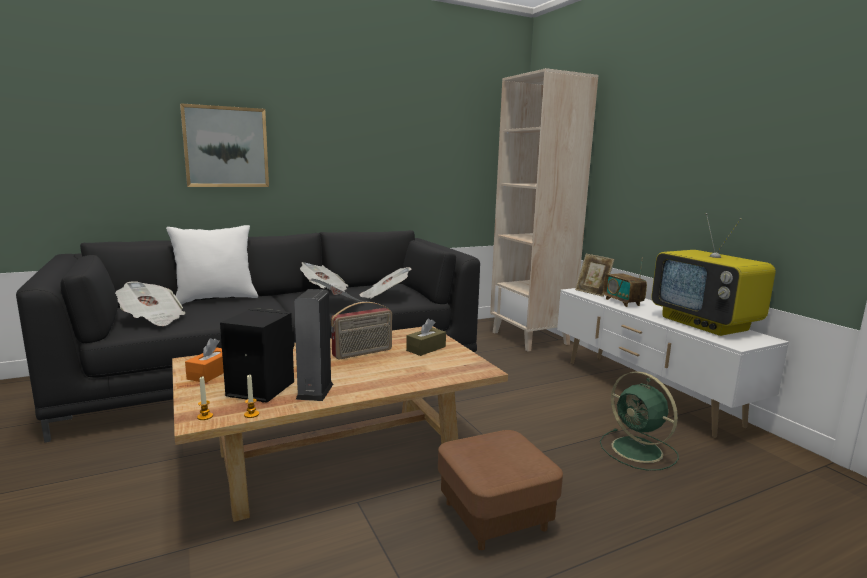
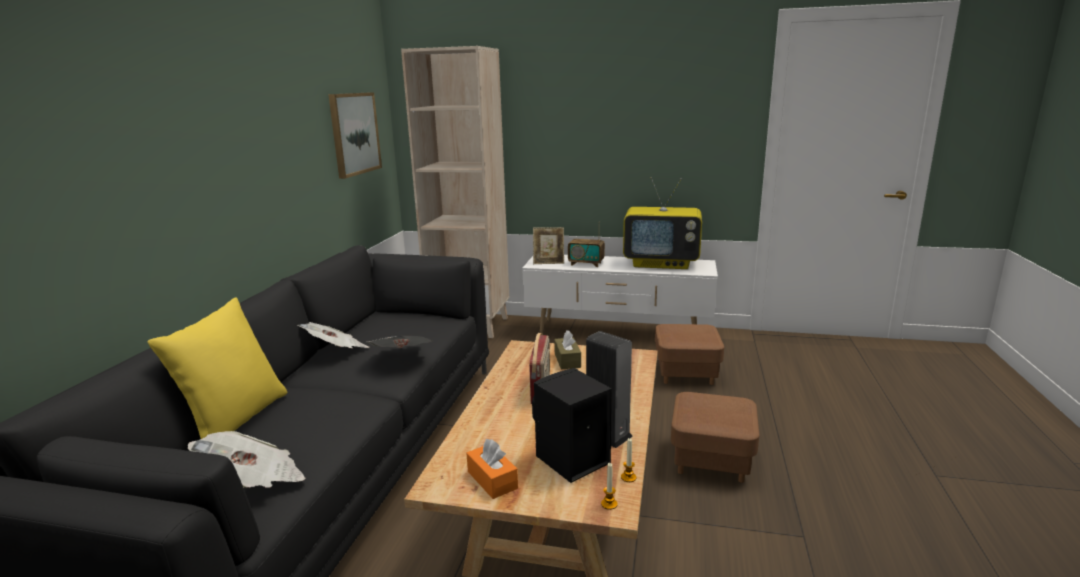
camera: 50 degrees left, 5 degrees up
white pillow [166,225,258,305] -> yellow pillow [147,297,287,439]
picture [180,103,269,187] -> picture moved to [328,92,382,179]
newspaper [359,267,412,299] -> none
green fan [600,371,679,471] -> brown ottoman [655,324,724,385]

